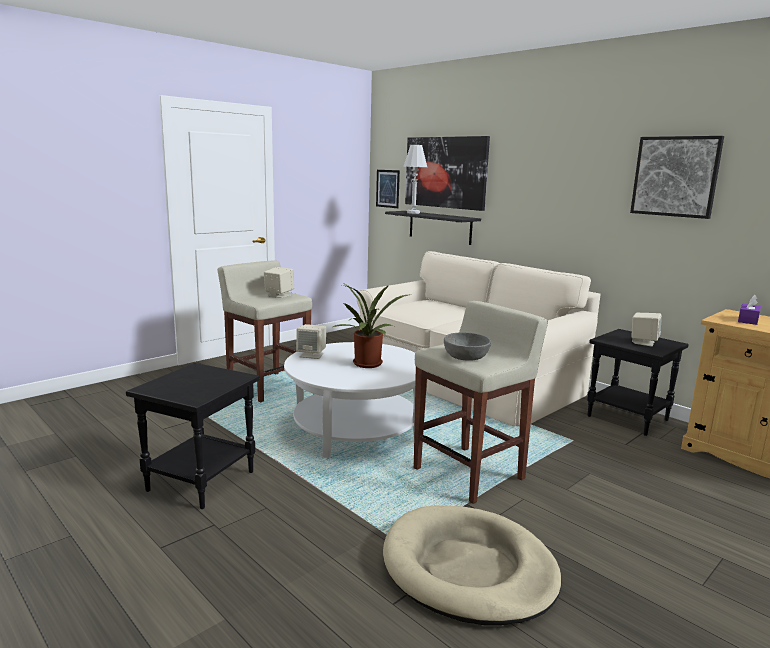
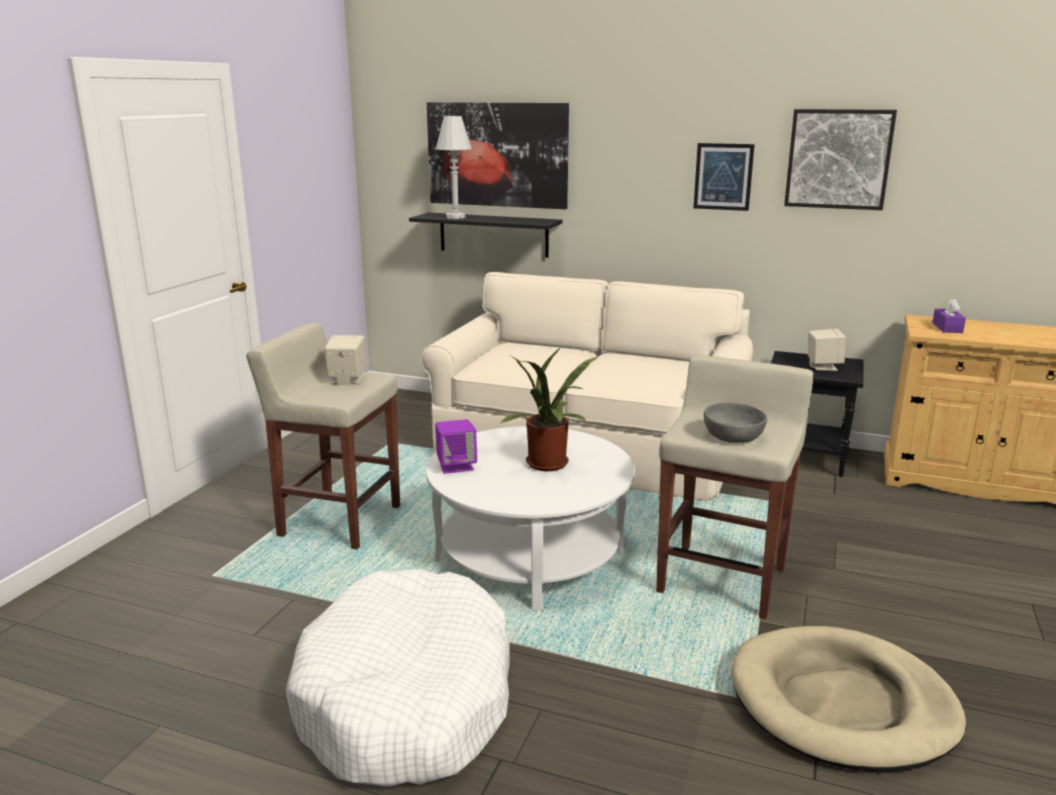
camera: 25 degrees left, 5 degrees up
black side table [126,363,260,509] -> white dog bed [286,569,510,787]
beige speaker [296,324,326,359] -> purple speaker [435,419,477,474]
picture [376,170,400,208] -> picture moved to [693,143,755,211]

